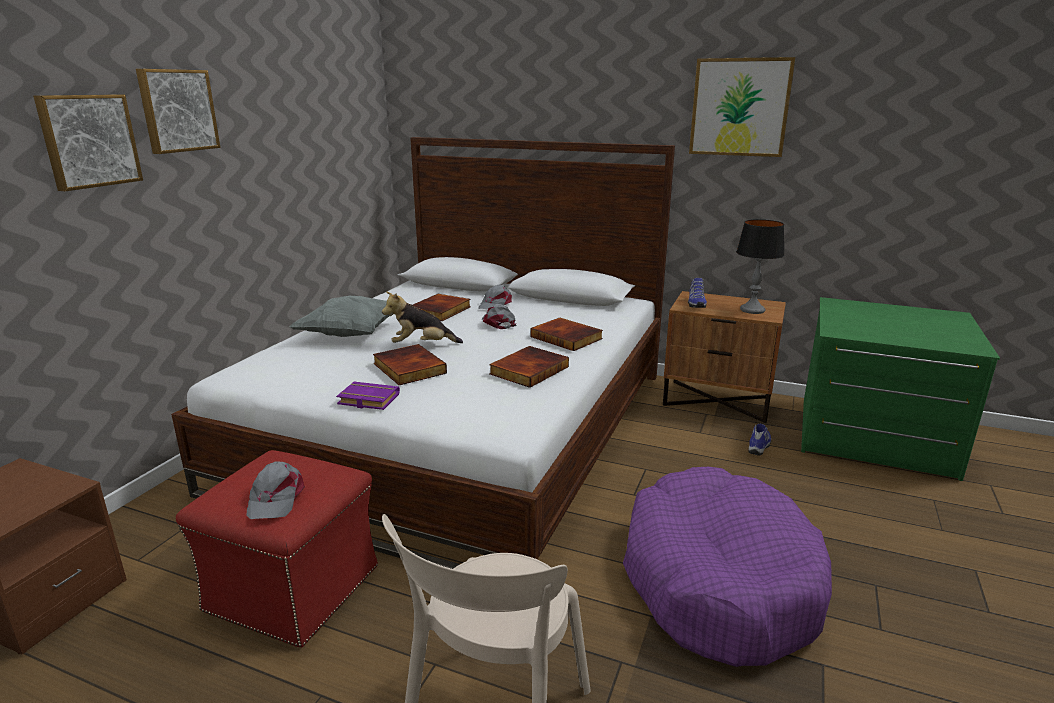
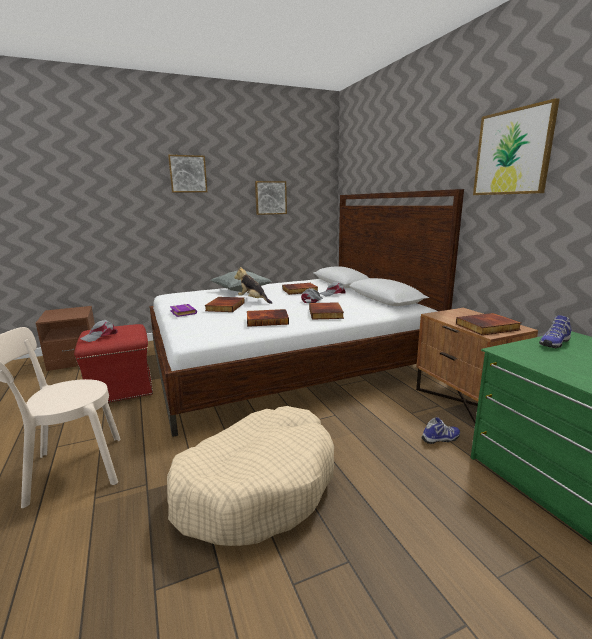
camera: 45 degrees right, 5 degrees down
picture [33,94,143,191] -> picture moved to [255,181,287,215]
purple dog bed [623,467,832,667] -> beige dog bed [167,406,334,546]
shoe [688,278,707,308] -> shoe moved to [539,315,571,348]
table lamp [736,219,784,314] -> book [456,313,521,335]

